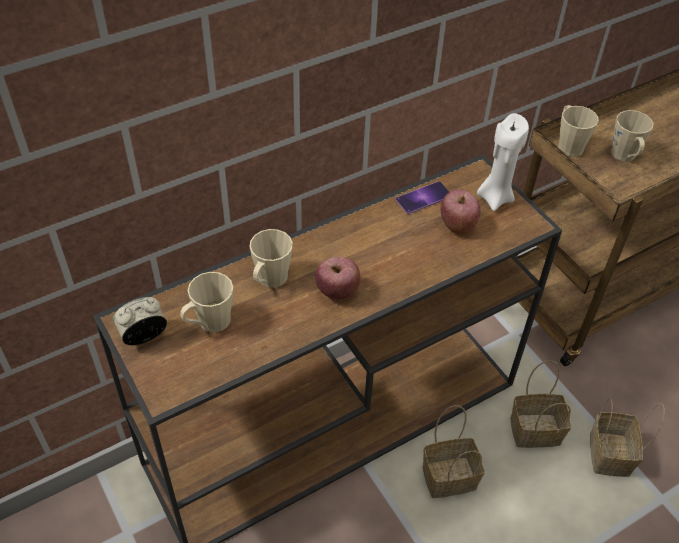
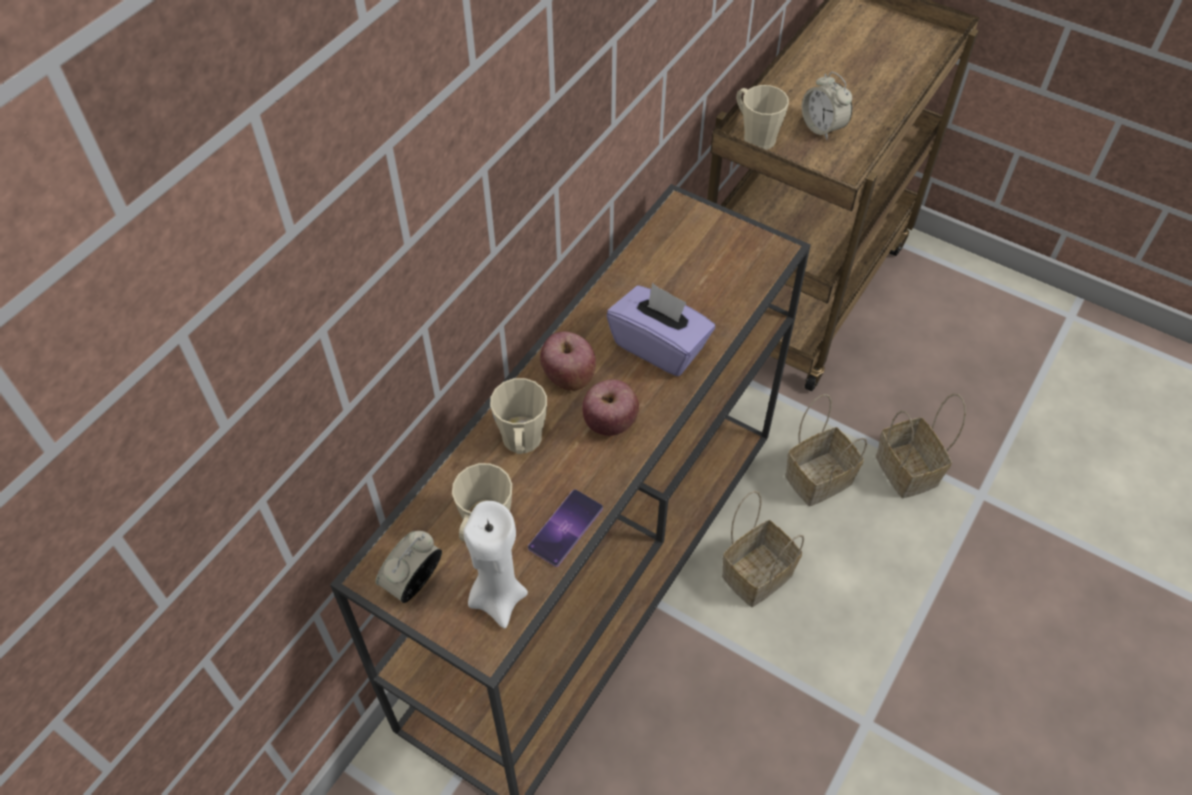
camera: 25 degrees left, 5 degrees up
phone [396,181,449,214] -> phone moved to [528,489,603,567]
apple [441,189,480,234] -> apple moved to [540,332,596,391]
white candle [477,113,529,211] -> white candle moved to [463,501,528,629]
beige mug [611,110,653,162] -> alarm clock [802,72,852,140]
none -> purple tissue box [607,282,715,376]

